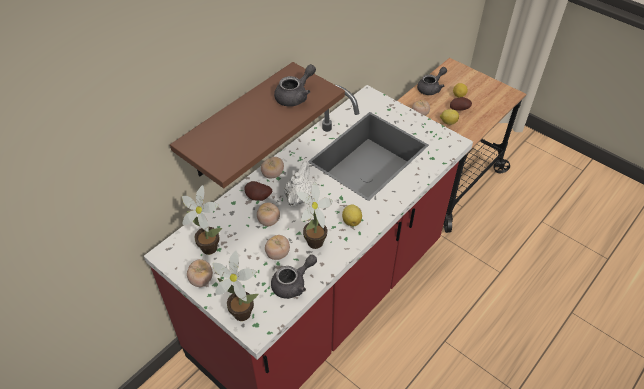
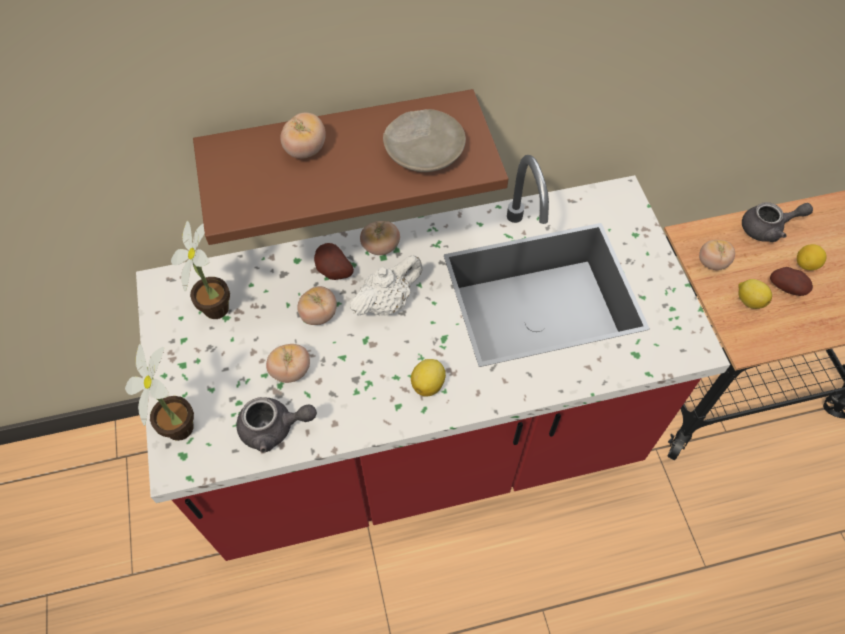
camera: 35 degrees right, 10 degrees up
tomato [187,259,213,287] -> tomato moved to [280,113,326,159]
grey teapot [274,64,316,107] -> beige plate [383,109,466,172]
potted plant [297,181,333,249] -> none

